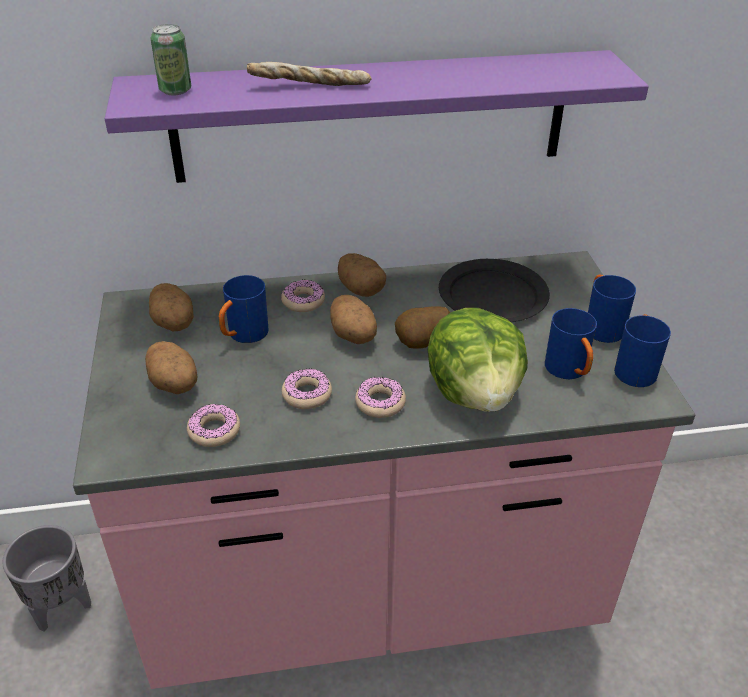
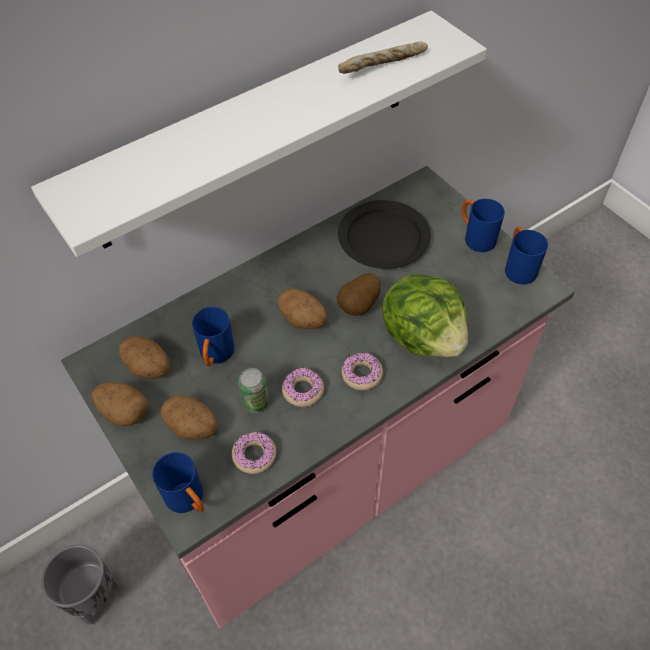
camera: 25 degrees left, 15 degrees up
purple shelf [105,50,649,183] -> white shelf [31,11,487,257]
can [151,24,191,95] -> can moved to [238,368,269,413]
bread [247,62,372,86] -> bread moved to [338,41,428,74]
donut [281,279,325,312] -> none
potato [338,253,386,297] -> potato moved to [92,382,148,426]
blue mug [545,308,597,379] -> blue mug moved to [152,452,204,513]

